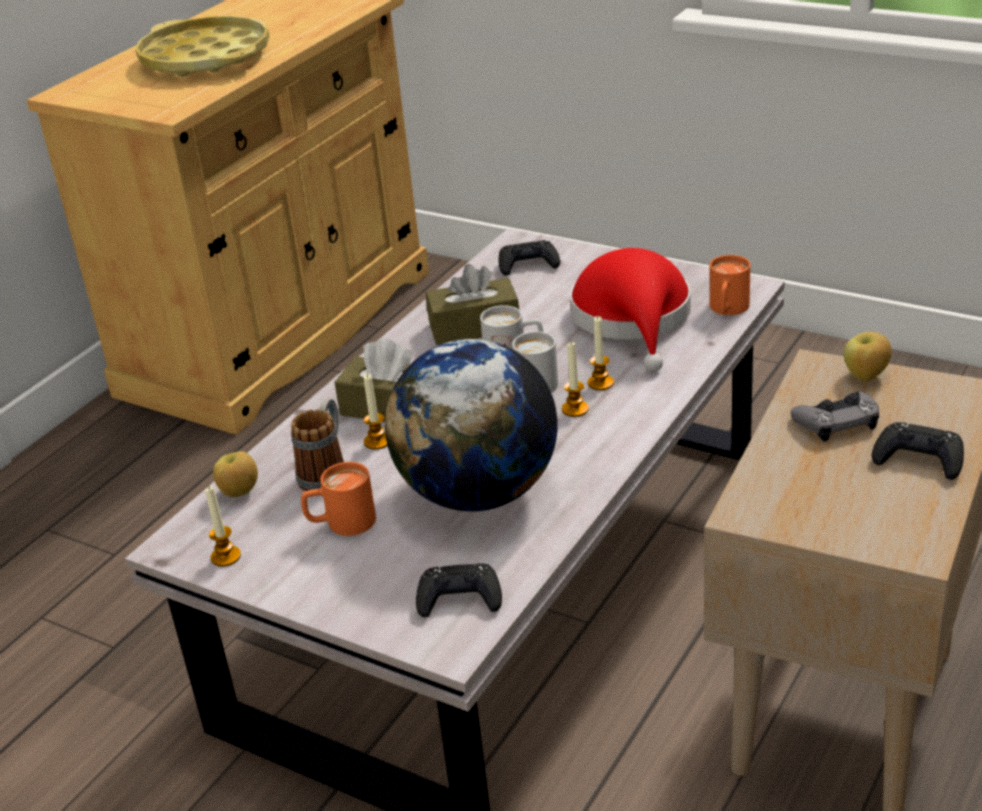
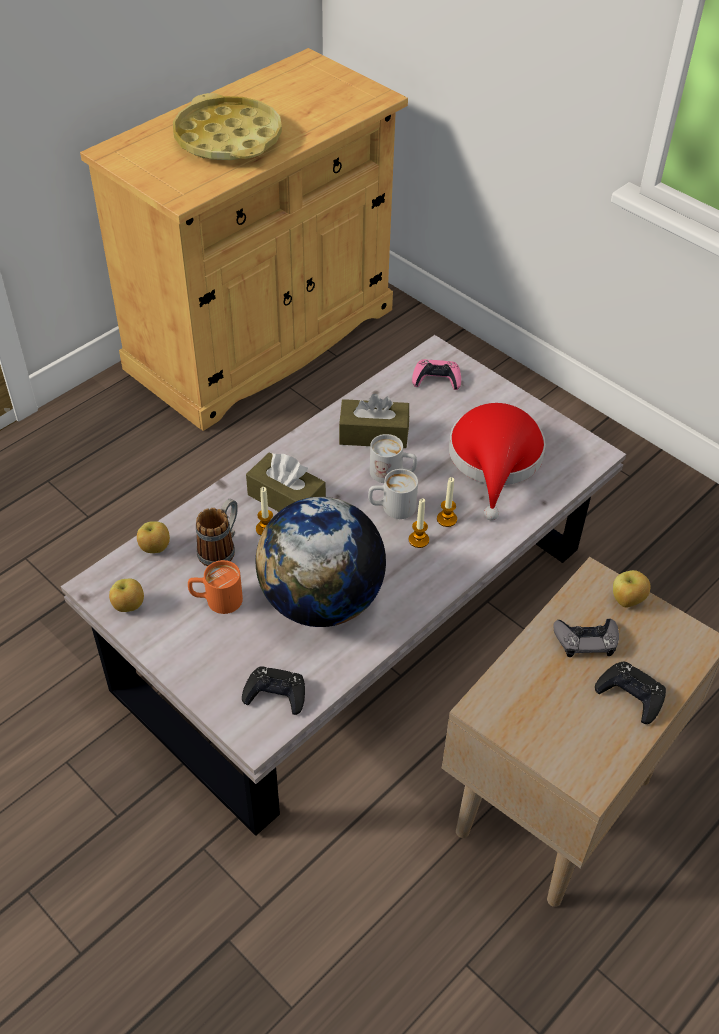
camera: 10 degrees right, 15 degrees up
candle [205,486,241,567] -> apple [109,579,144,612]
black game controller [499,240,560,276] -> pink game controller [412,359,461,390]
orange mug [709,255,751,315] -> none

